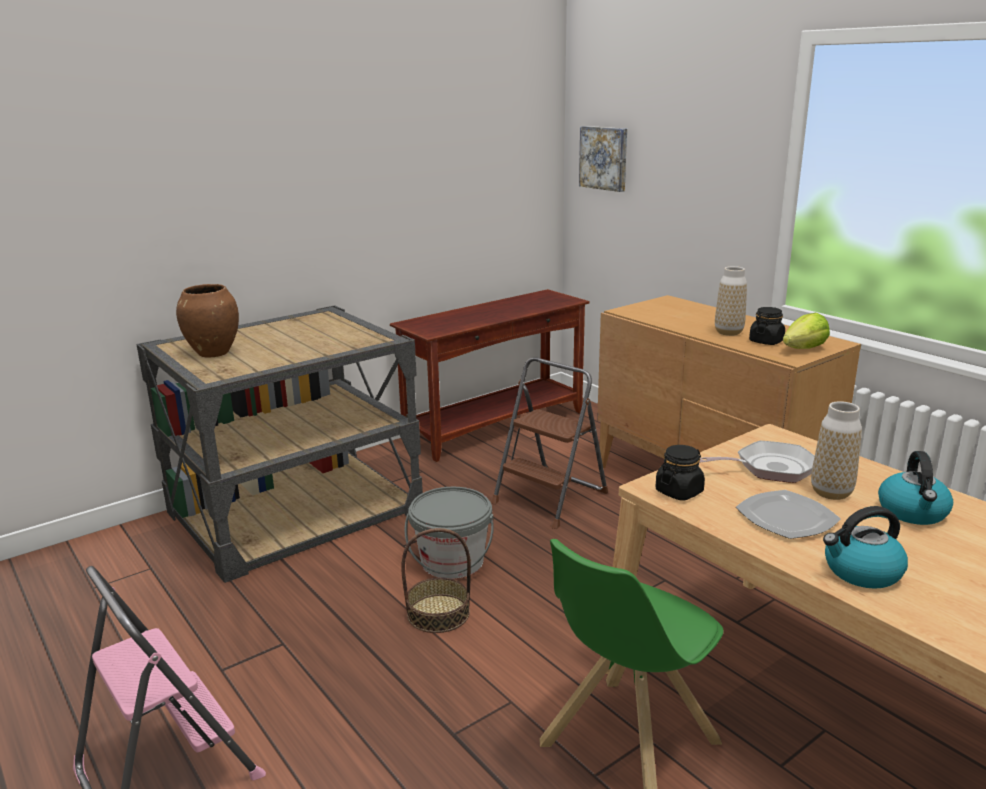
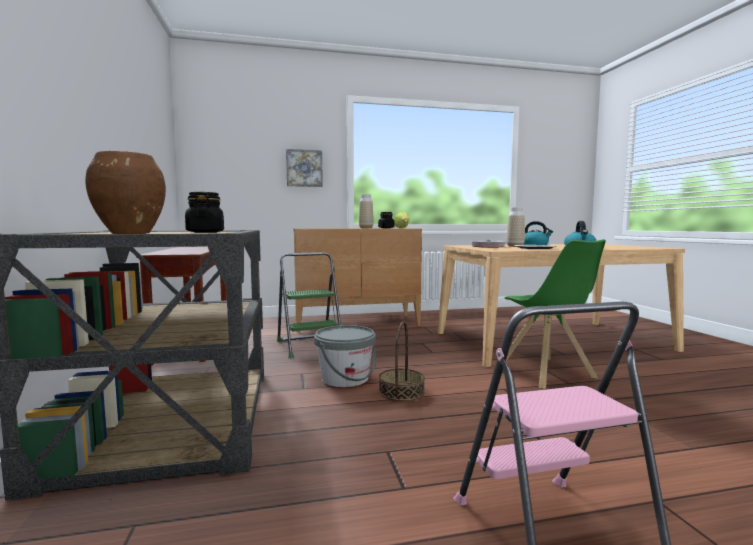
camera: 65 degrees left, 15 degrees down
brown step ladder [490,358,608,529] -> green step ladder [277,252,341,358]
picture [579,126,627,192] -> picture moved to [286,149,323,187]
black jar [656,445,705,500] -> black jar moved to [185,192,224,233]

